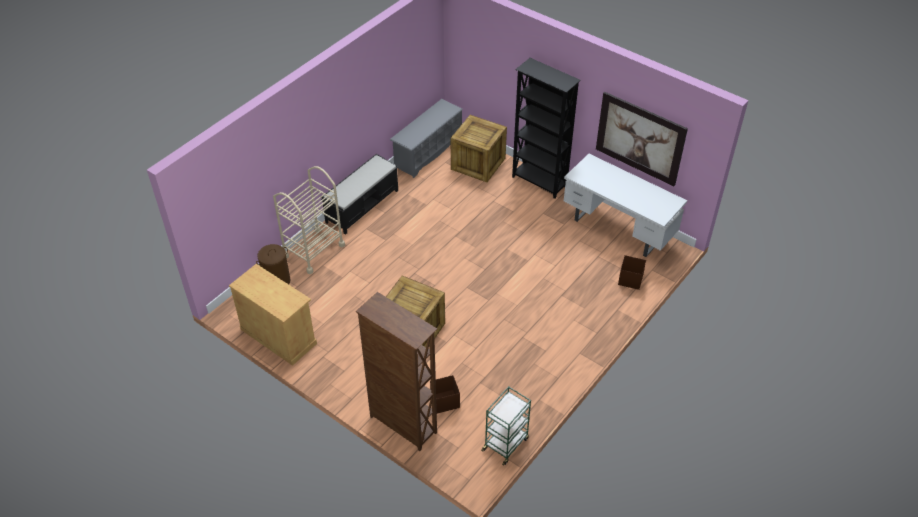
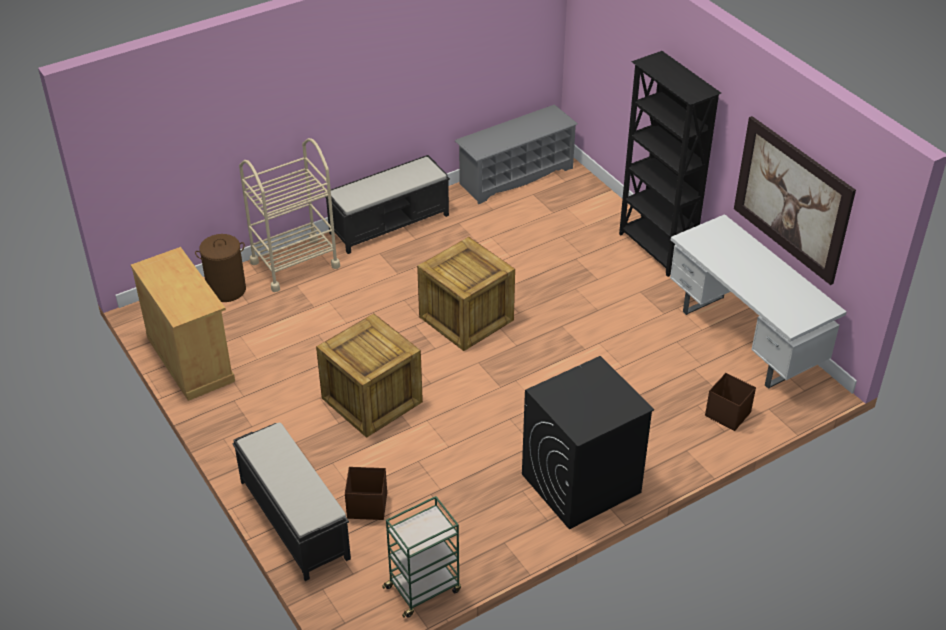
camera: 20 degrees right, 5 degrees down
brown bookcase [356,292,437,451] -> black bench [232,422,351,581]
crate [451,115,507,182] -> crate moved to [417,237,515,351]
none -> black washing machine [522,356,654,530]

